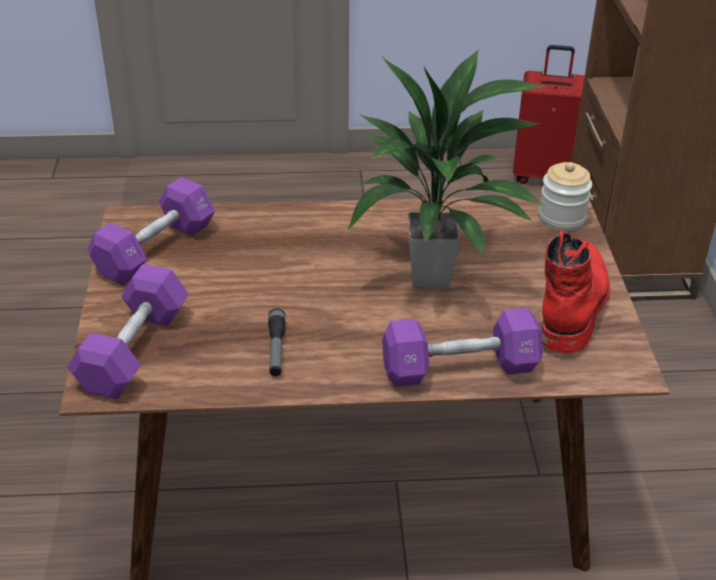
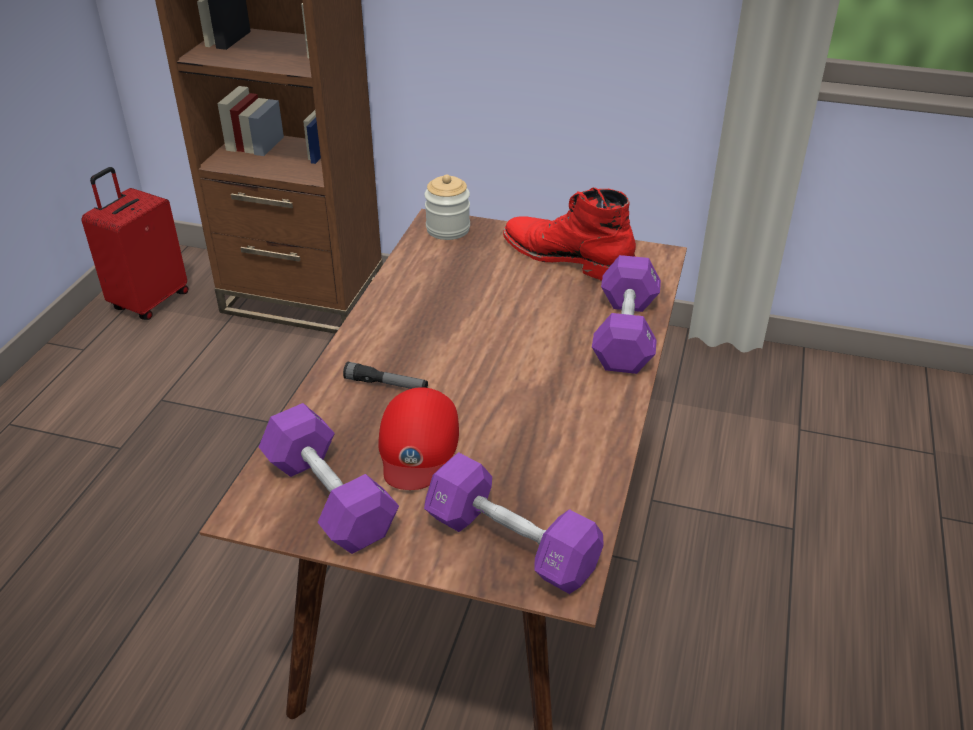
camera: 70 degrees left, 0 degrees up
flashlight [268,309,286,376] -> flashlight moved to [343,362,428,389]
potted plant [347,49,545,288] -> none
none -> red cap [378,387,459,490]

